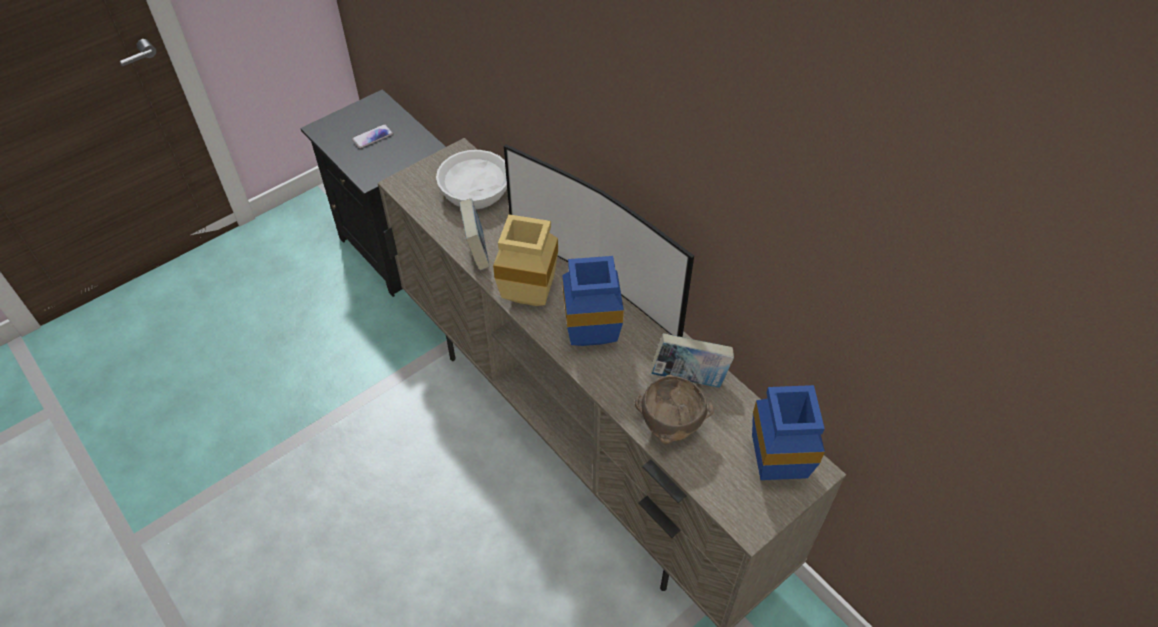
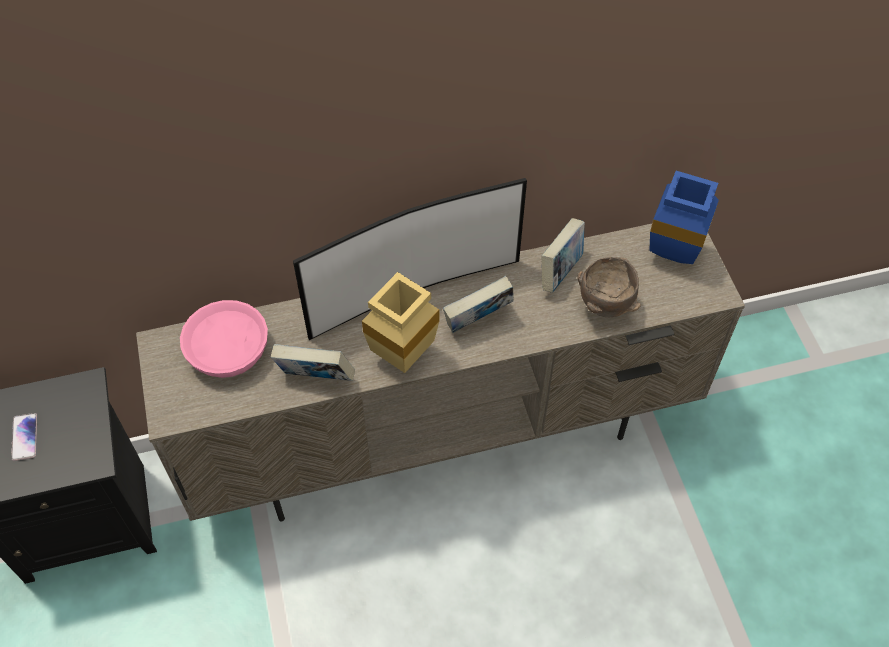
camera: 65 degrees left, 5 degrees up
white bowl [436,150,507,209] -> pink bowl [180,300,268,378]
blue vase [562,256,624,346] -> book [443,276,514,333]

